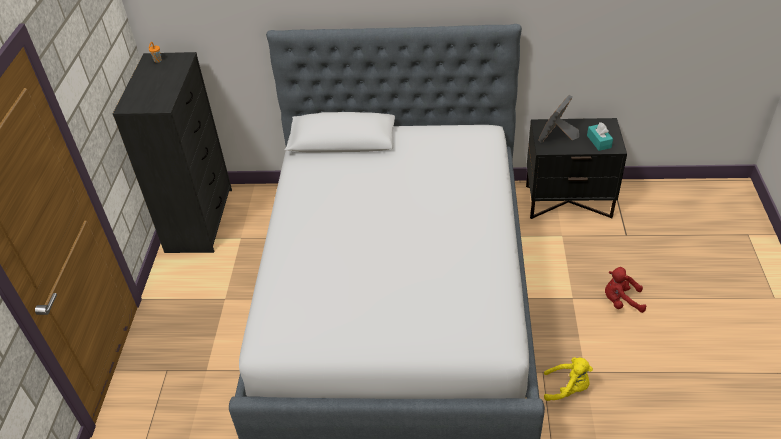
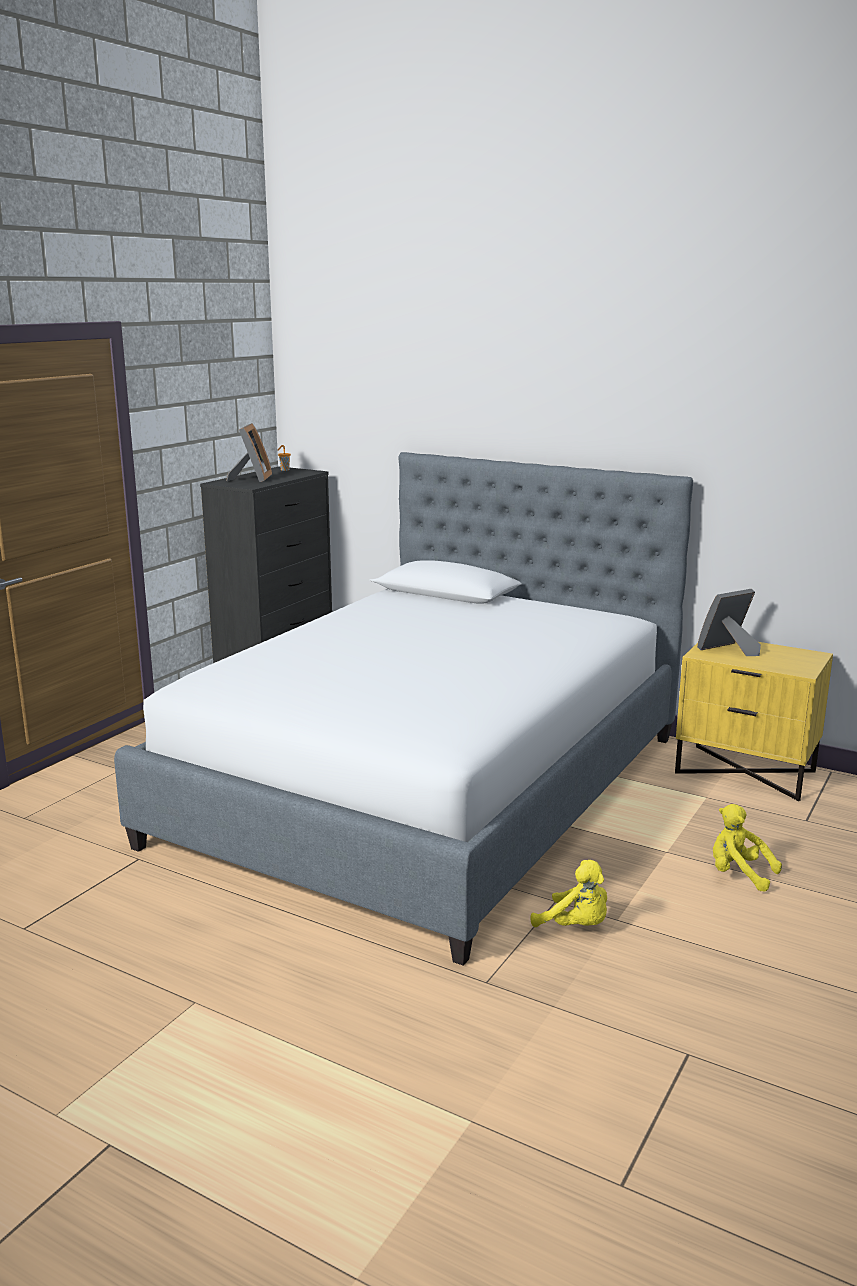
camera: 25 degrees right, 25 degrees down
black nightstand [526,118,627,219] -> yellow nightstand [675,641,833,801]
turquoise tissue box [587,122,613,151] -> none
red plush toy [605,267,646,313] -> yellow plush toy [713,804,782,892]
none -> picture frame [226,423,272,482]

